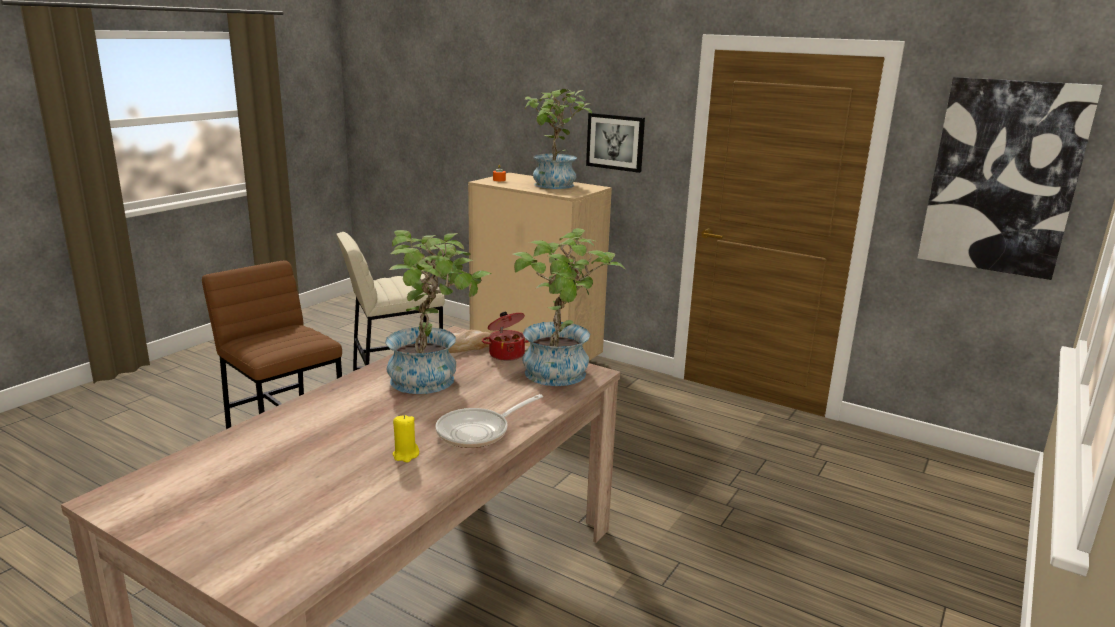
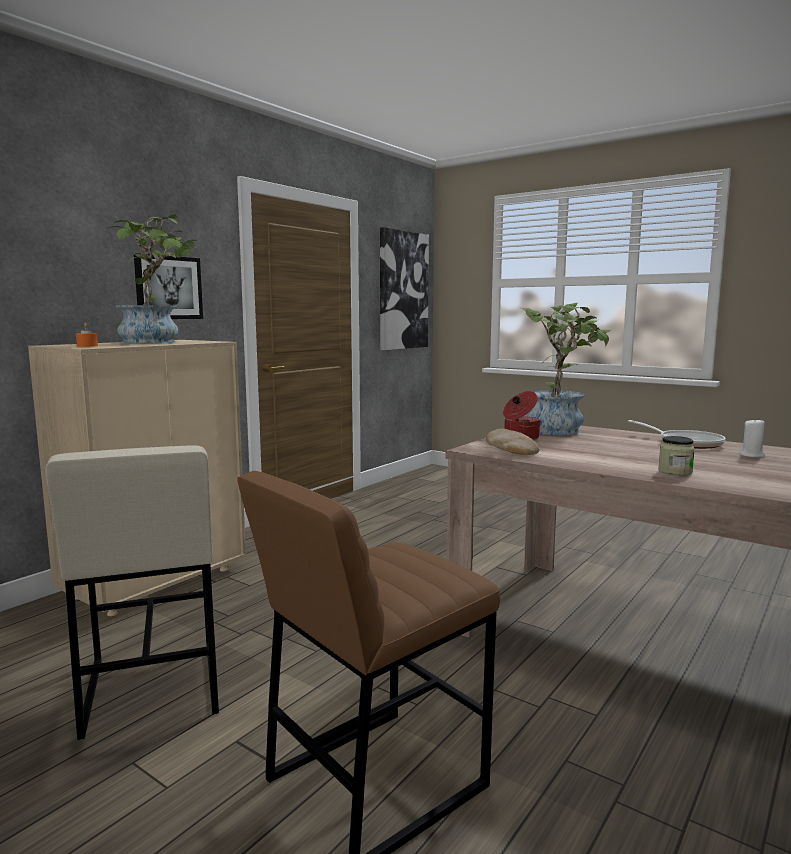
camera: 85 degrees left, 10 degrees down
potted plant [385,230,492,394] -> none
yellow candle [393,415,419,462] -> white candle [739,418,765,457]
none -> jar [658,436,695,476]

